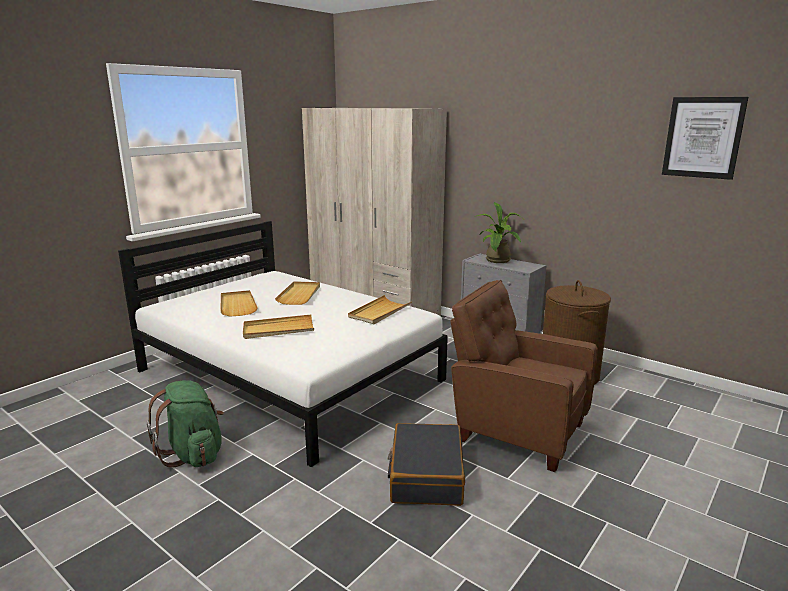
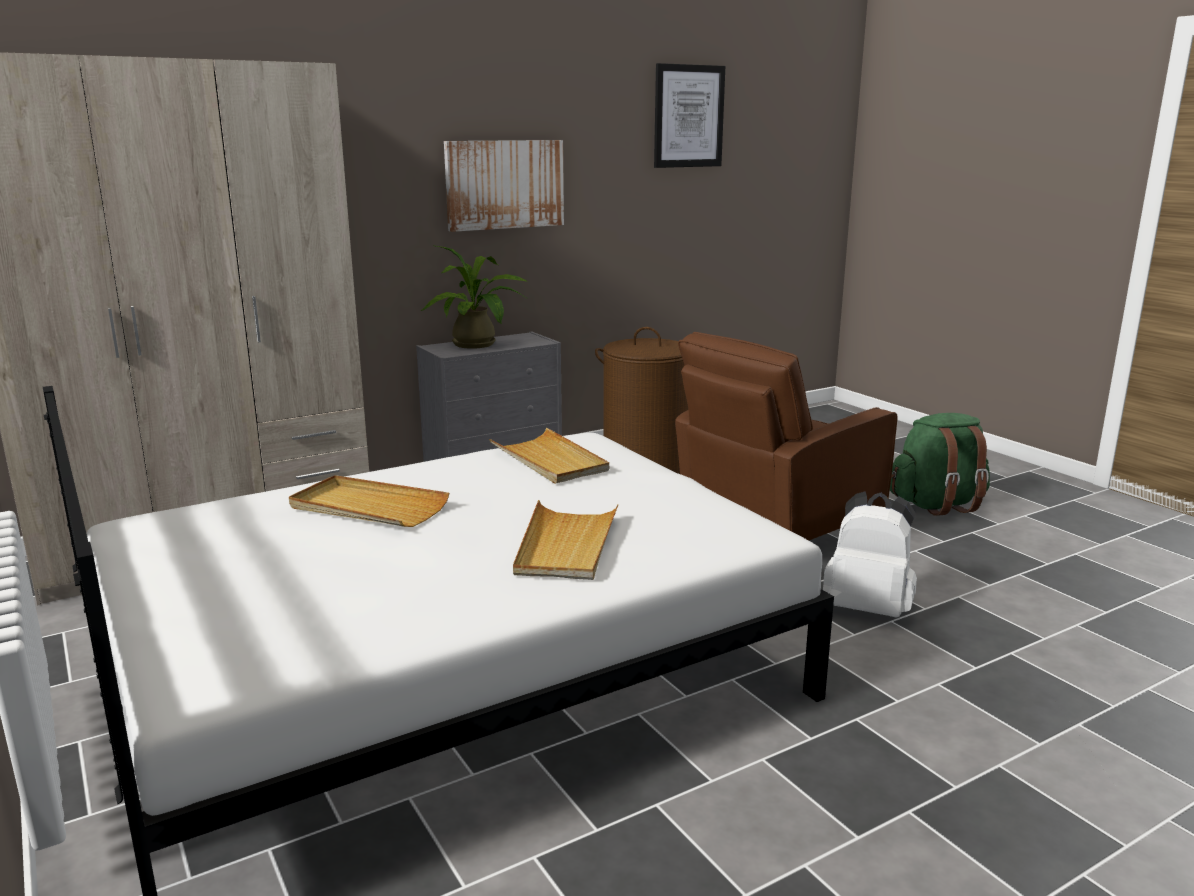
camera: 70 degrees left, 0 degrees up
green backpack [147,380,224,468] -> green backpack moved to [890,413,990,516]
beige tray [220,290,258,316] -> none
black suitcase [388,423,465,506] -> white backpack [823,492,917,618]
none -> picture [444,140,564,232]

